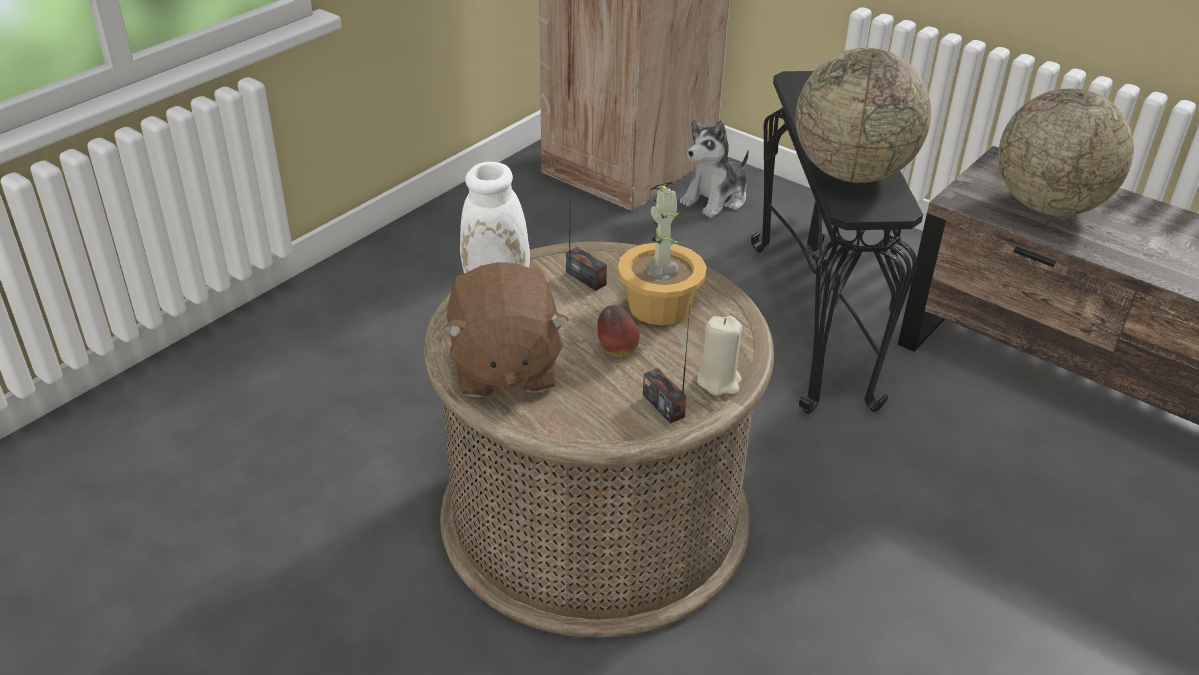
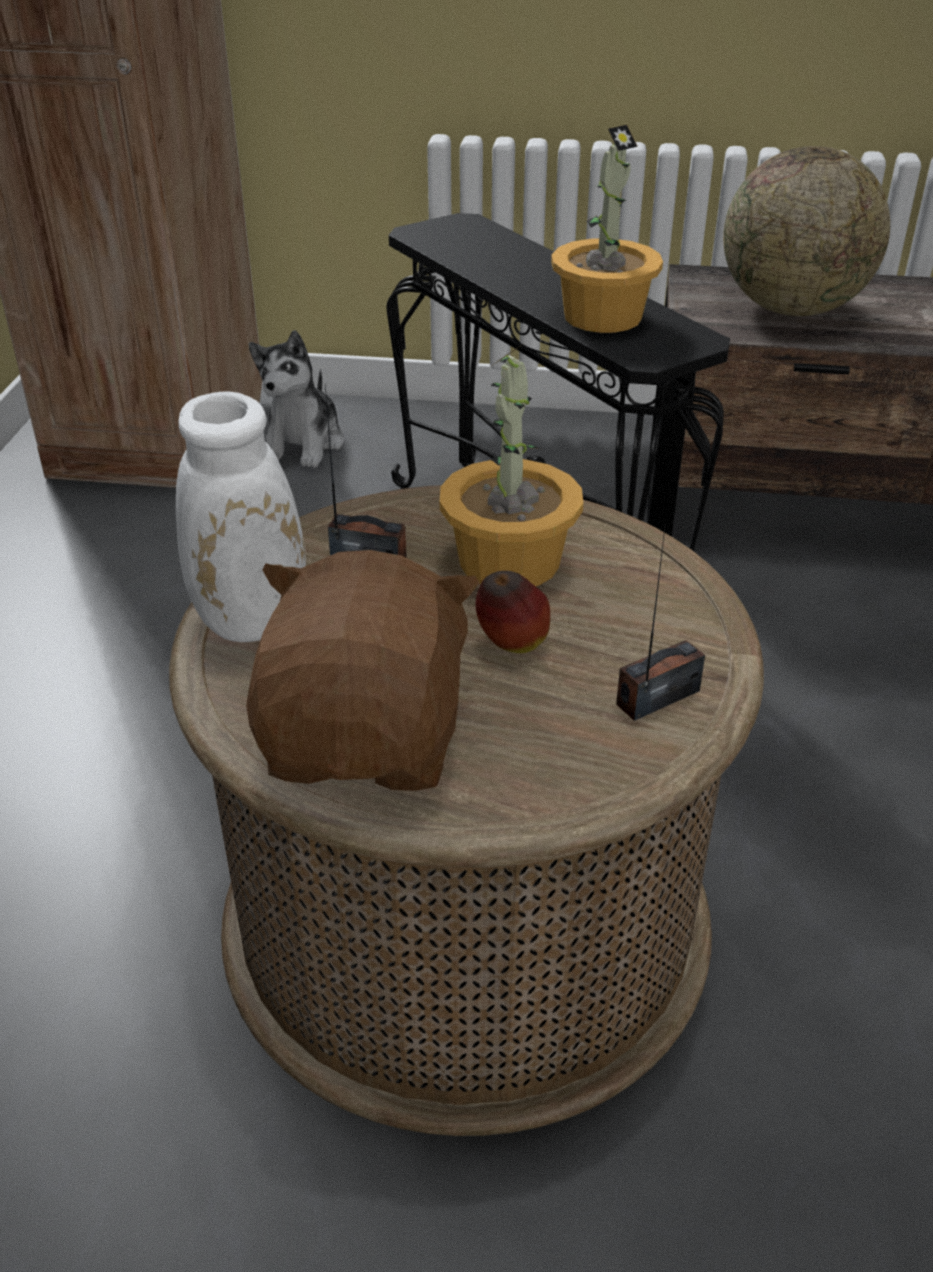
camera: 30 degrees left, 0 degrees up
brown plush toy [442,262,569,397] -> brown plush toy turned 135 degrees counterclockwise [246,550,479,791]
radio [643,308,690,424] -> radio turned 120 degrees clockwise [616,522,705,721]
beige candle [697,316,742,395] -> none
globe [796,48,931,183] -> potted plant [551,125,663,333]

